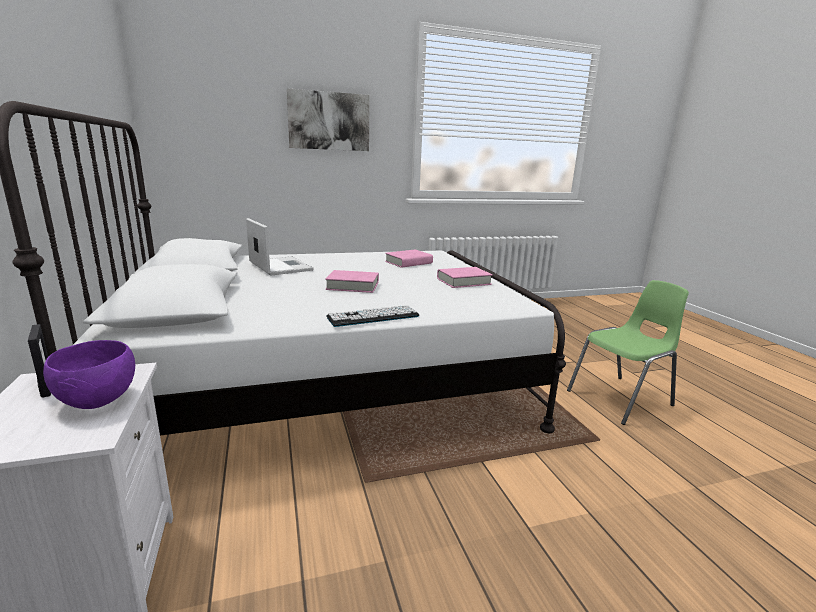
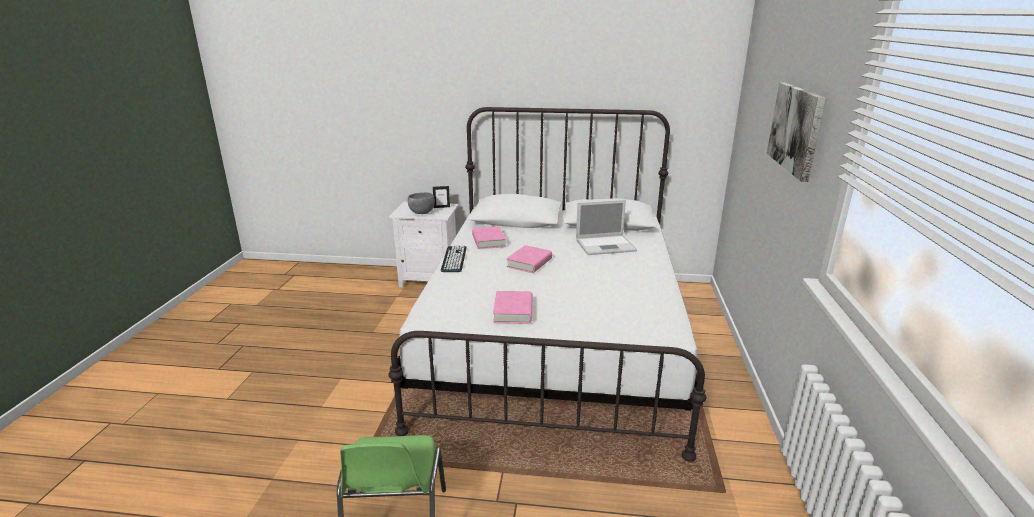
camera: 115 degrees right, 5 degrees up
purple bowl [43,340,135,409] -> grey bowl [408,192,435,214]
pink book [385,249,433,268] -> pink book moved to [472,226,506,249]

